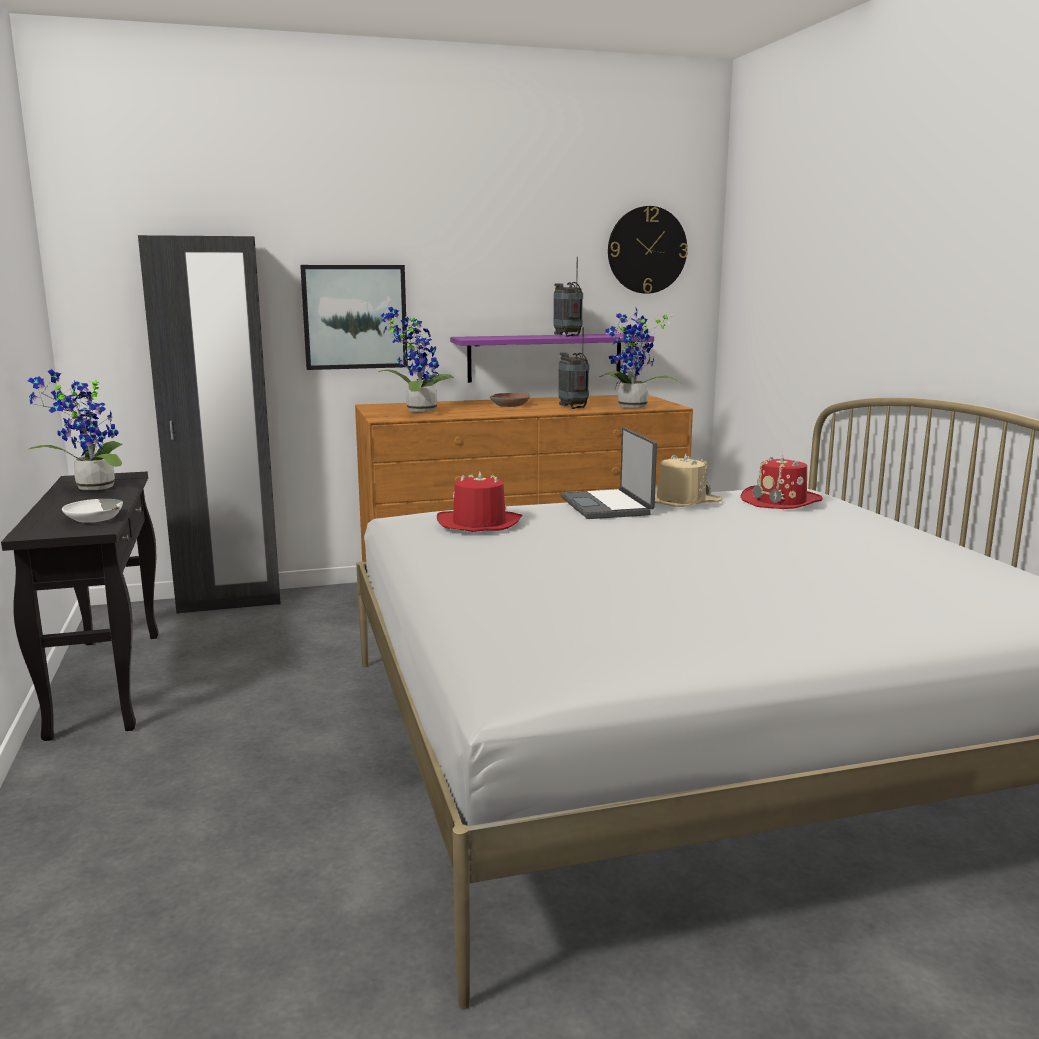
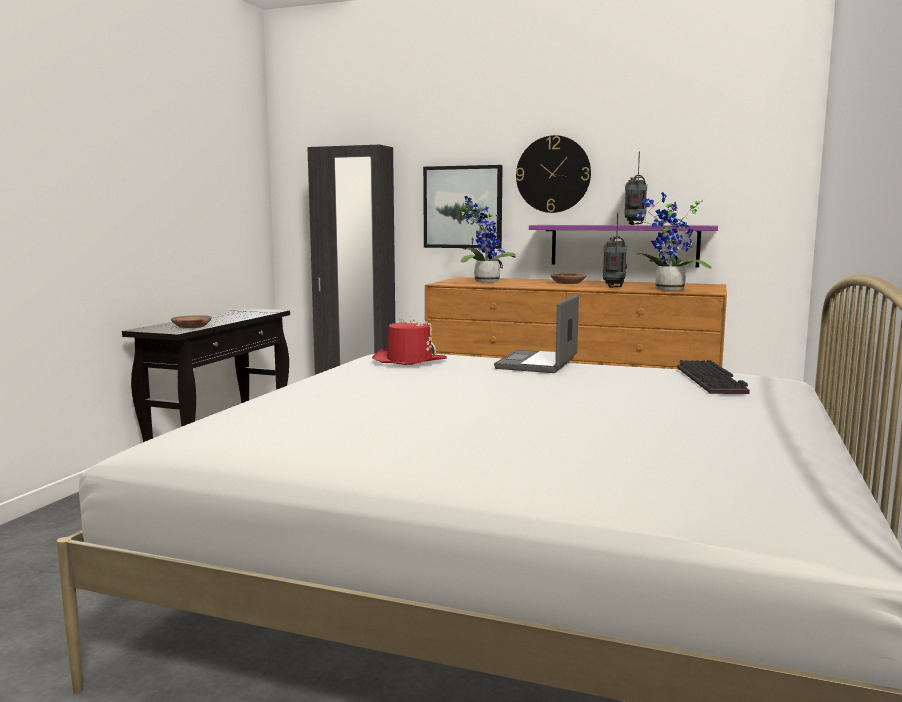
camera: 35 degrees right, 5 degrees down
potted plant [28,369,122,490] -> none
white bowl [62,499,123,523] -> brown bowl [171,315,212,328]
wall clock [608,206,688,294] -> wall clock moved to [516,135,591,213]
beige hat [655,453,722,507] -> none
red hat [740,454,823,509] -> keyboard [677,360,750,394]

